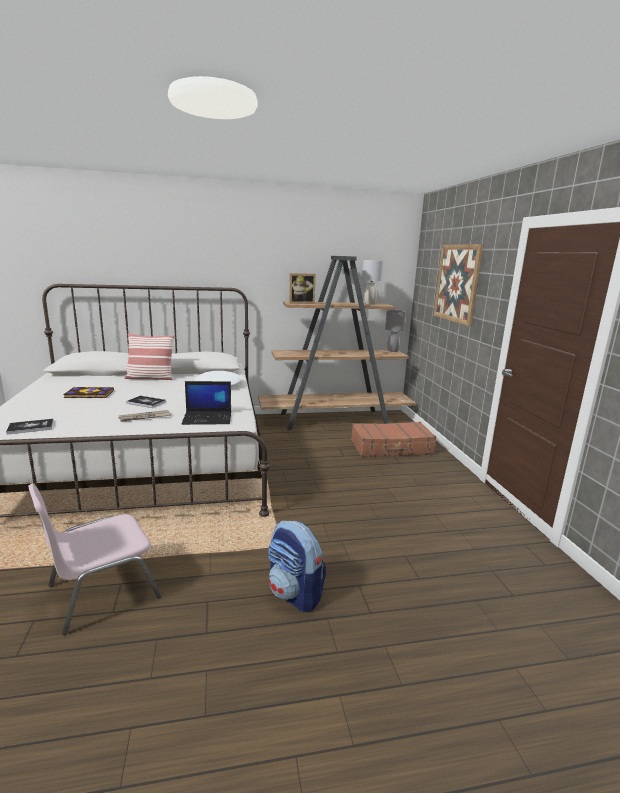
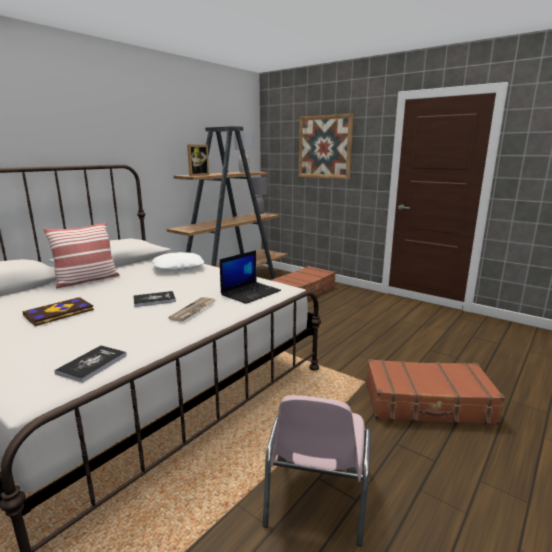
camera: 40 degrees left, 0 degrees up
backpack [268,521,326,612] -> brown suitcase [366,359,505,425]

